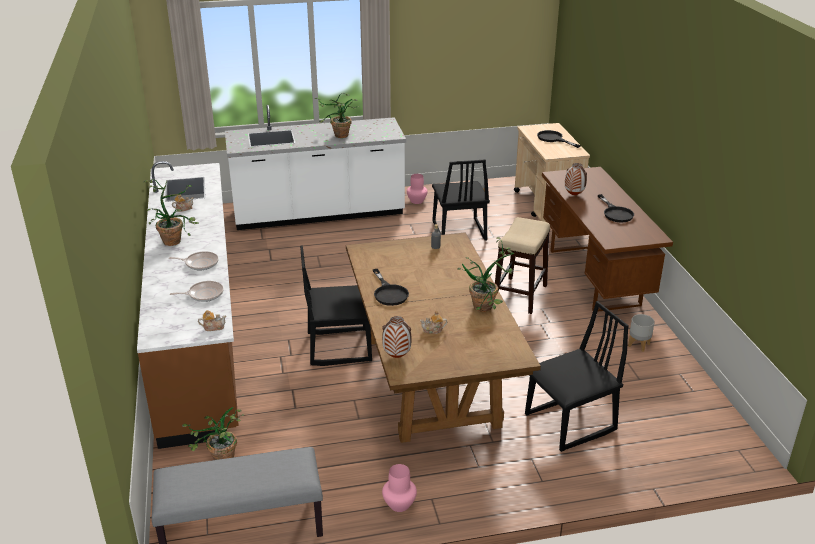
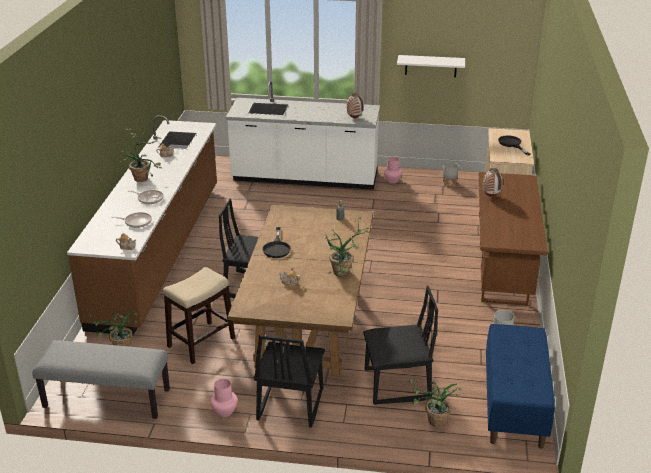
camera: 20 degrees right, 0 degrees up
potted plant [315,93,359,138] -> potted plant moved to [409,380,464,427]
vase [382,316,411,358] -> vase moved to [347,93,363,118]
black chair [432,159,490,240] -> black chair moved to [254,335,325,428]
stool [495,217,550,314] -> stool moved to [163,267,235,364]
black frying pan [598,194,634,222] -> none
none -> white shelf [397,55,465,77]
none -> blue bench [486,324,555,449]

